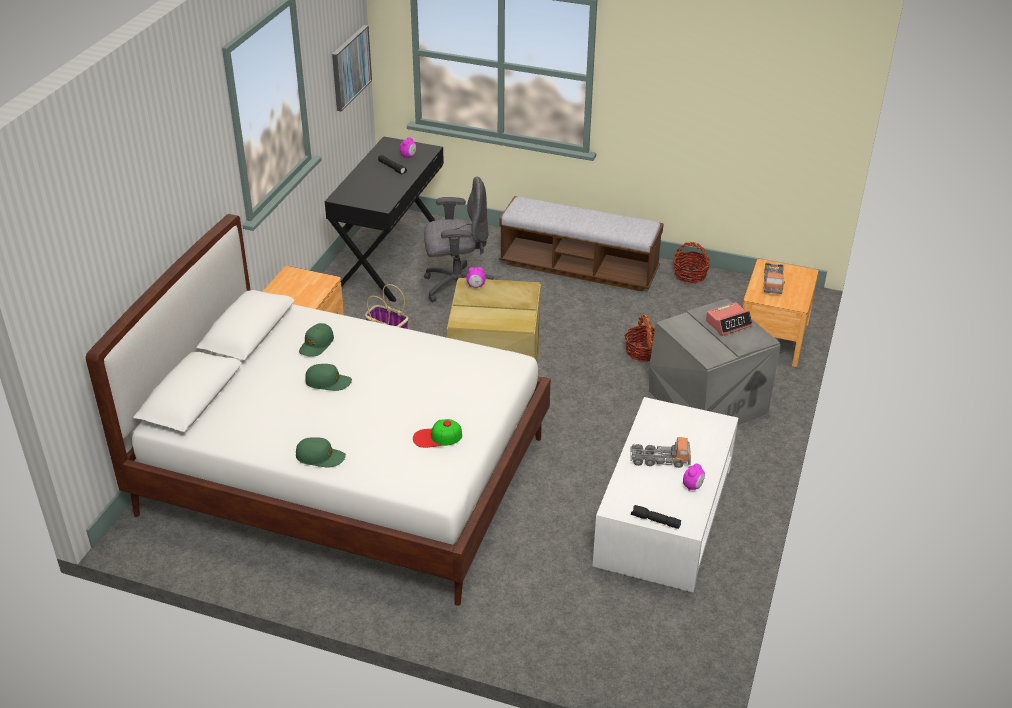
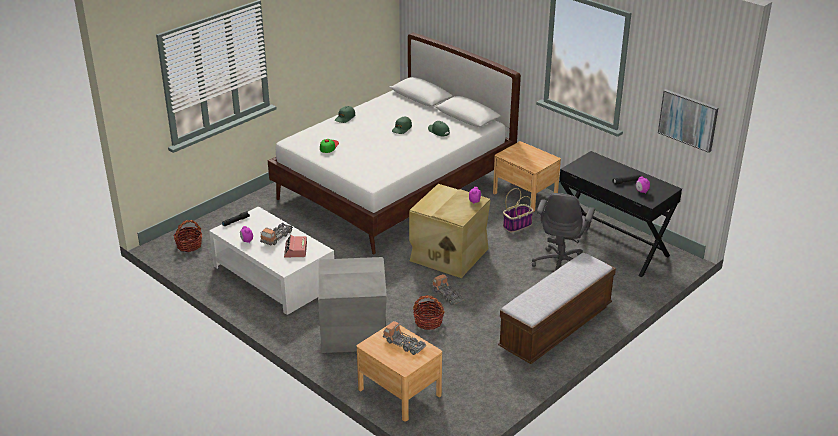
camera: 115 degrees right, 5 degrees down
basket [674,242,710,284] -> basket moved to [173,220,202,252]
alarm clock [706,302,753,336] -> alarm clock moved to [284,235,307,257]
none -> toy truck [432,274,464,305]

